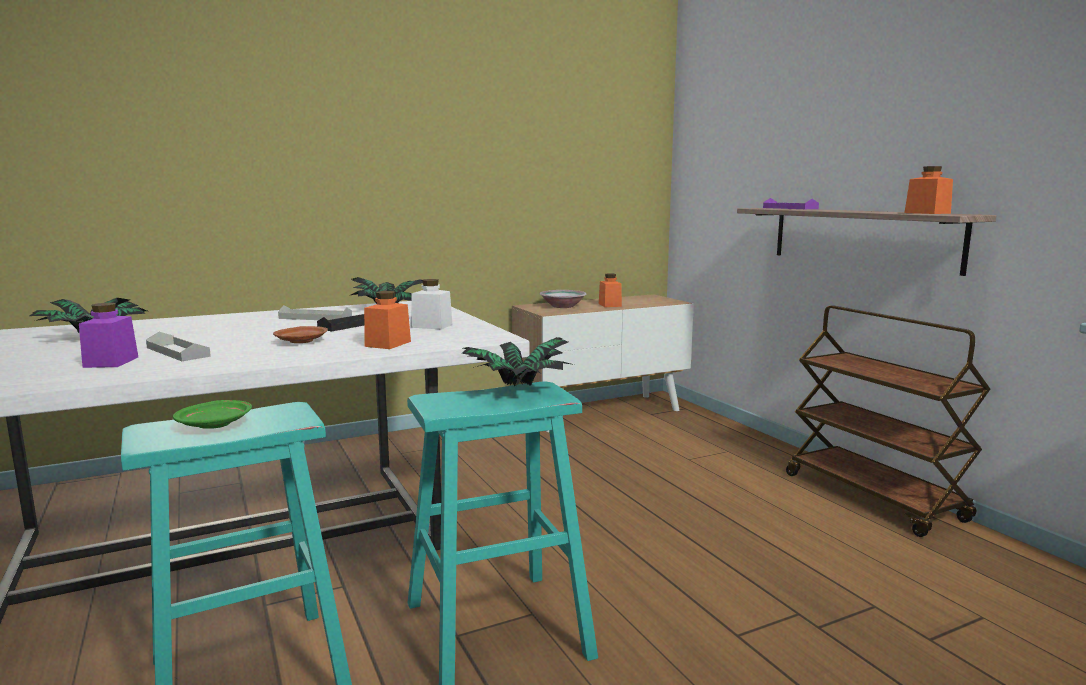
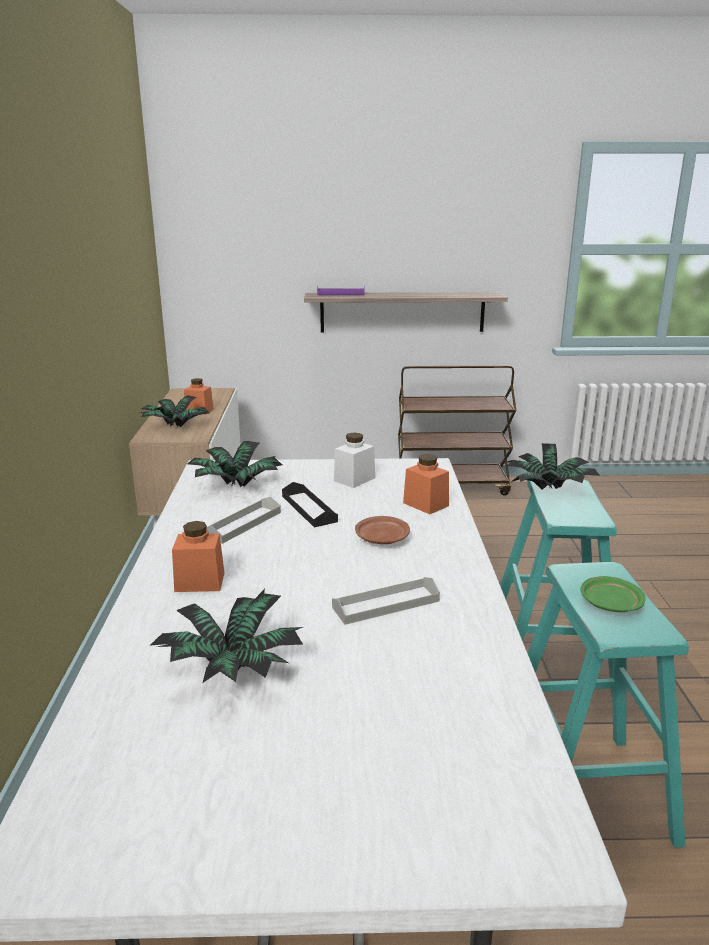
camera: 65 degrees left, 10 degrees up
purple jar [79,303,138,368] -> none
bowl [539,290,586,308] -> potted plant [141,396,209,427]
orange jar [904,166,953,214] -> orange jar moved to [172,521,225,592]

